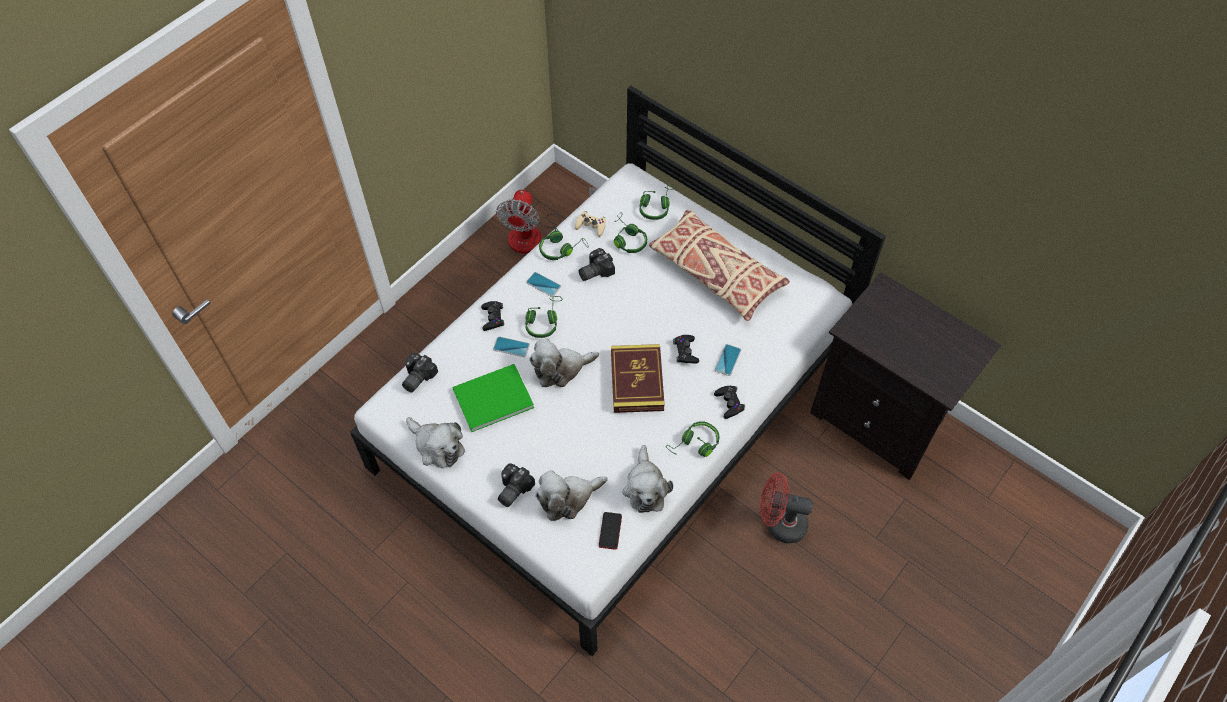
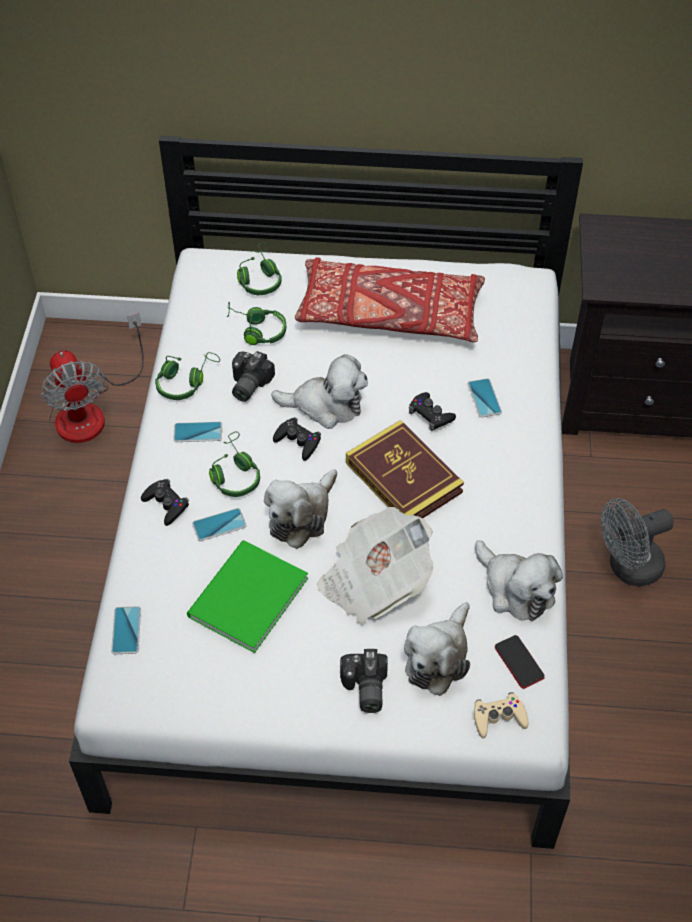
camera: 35 degrees left, 5 degrees down
camera [402,353,438,393] -> phone [111,606,141,654]
plush toy [406,417,465,468] -> plush toy moved to [271,354,368,429]
beige game controller [575,211,606,237] -> beige game controller moved to [474,692,528,738]
beige pillow [649,210,790,321] -> red pillow [295,257,485,342]
green headphones [666,421,719,457] -> none
black game controller [714,386,745,419] -> black game controller moved to [273,417,321,461]
red fan [760,472,813,543] -> grey fan [601,498,674,586]
none -> newspaper [317,507,434,624]

